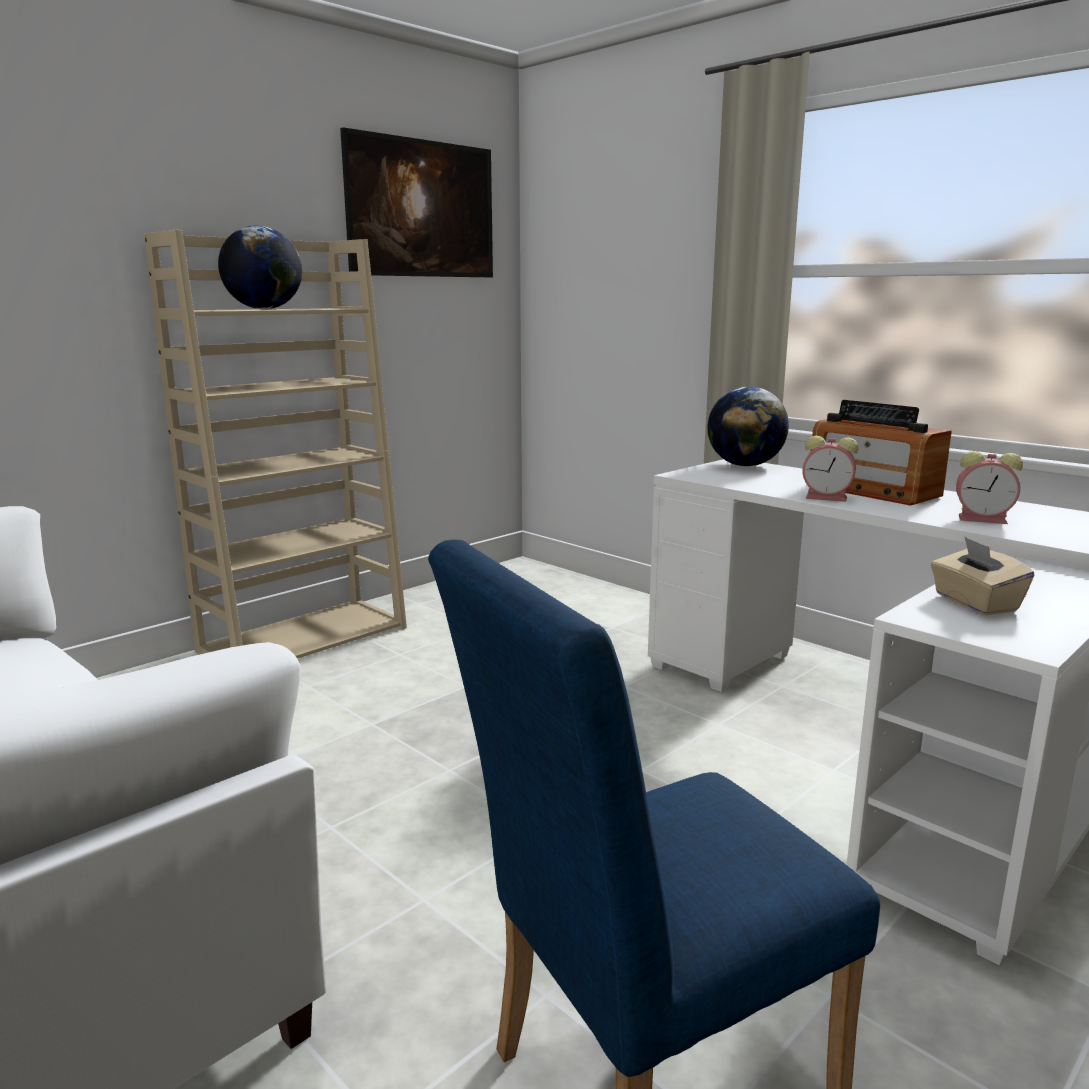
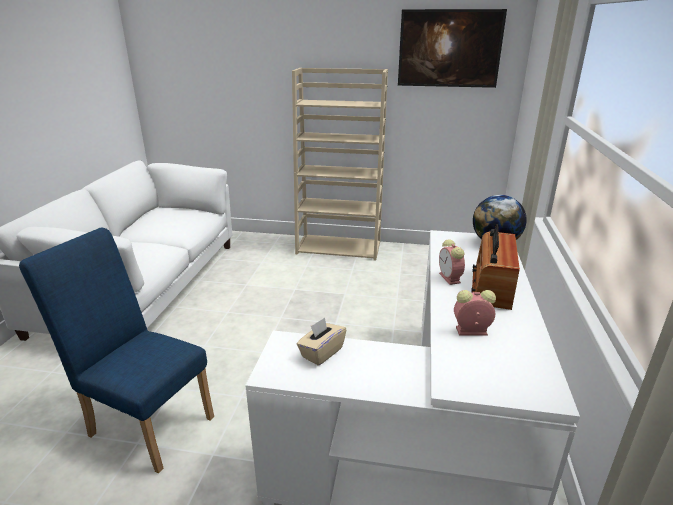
camera: 55 degrees right, 10 degrees up
globe [218,226,302,309] -> none
alarm clock [956,451,1023,524] -> alarm clock turned 105 degrees clockwise [454,290,496,335]

